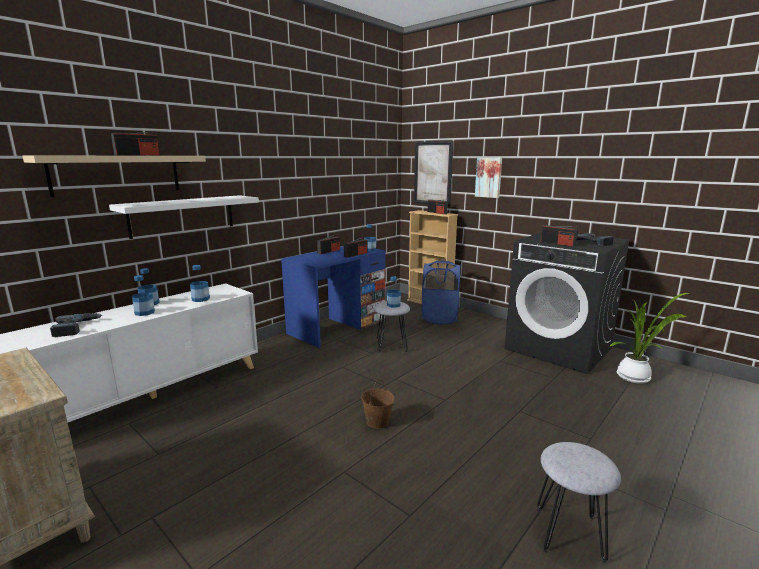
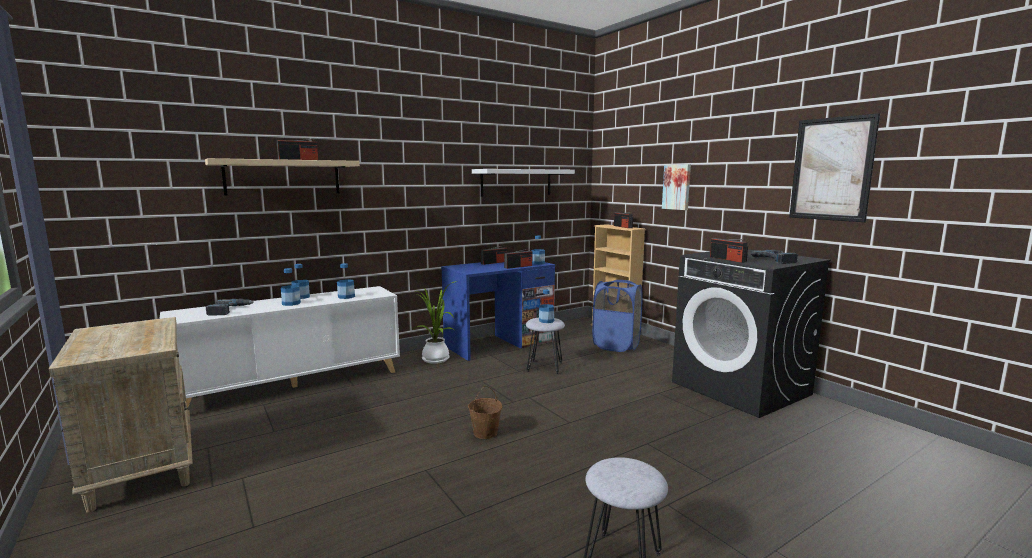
camera: 15 degrees right, 5 degrees down
white shelf [109,195,259,239] -> white shelf moved to [472,169,575,196]
picture [414,141,454,206] -> picture moved to [789,113,880,222]
potted plant [609,293,689,384] -> potted plant moved to [414,281,458,364]

